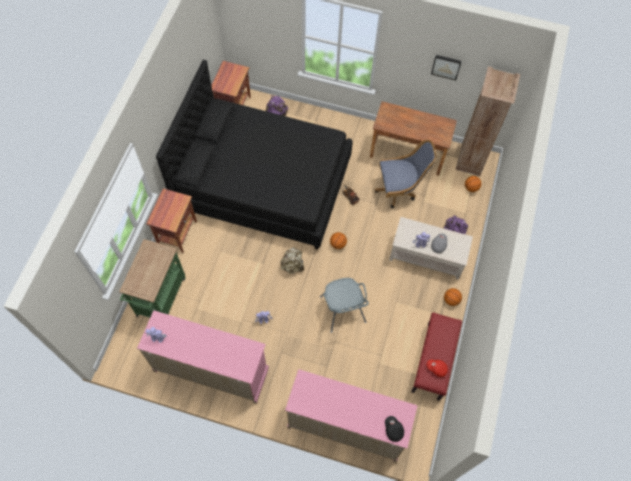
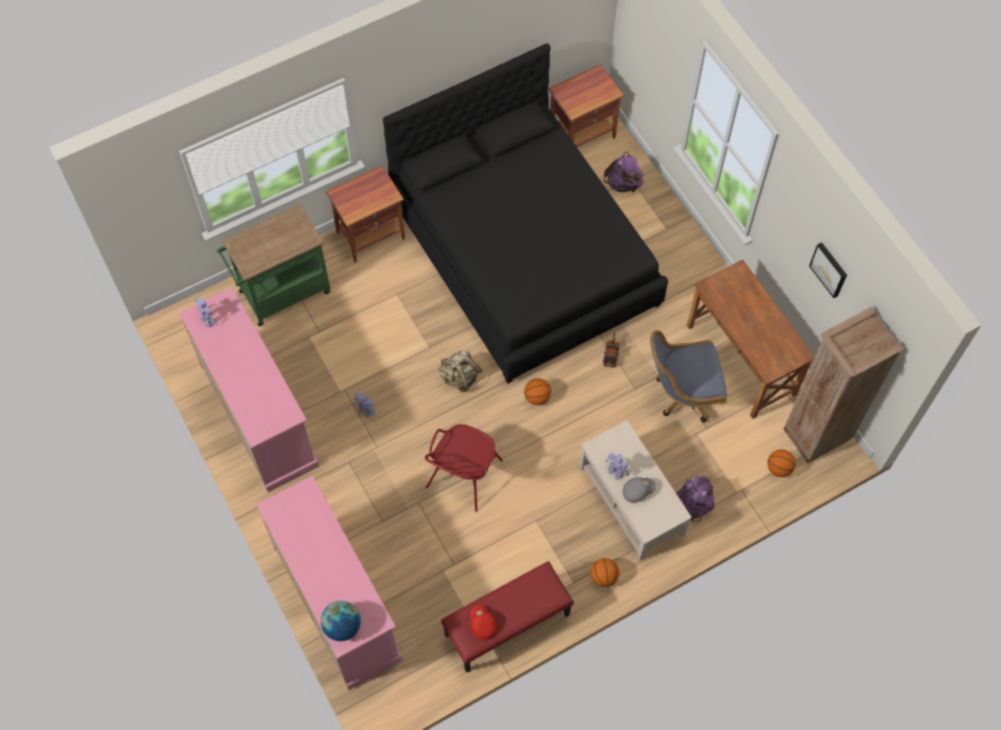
camera: 45 degrees right, 0 degrees up
grey chair [320,278,369,333] -> red chair [425,424,503,513]
blue office chair [375,140,436,208] -> blue office chair turned 135 degrees clockwise [650,330,727,423]
black cap [385,416,404,442] -> globe [321,601,361,641]

